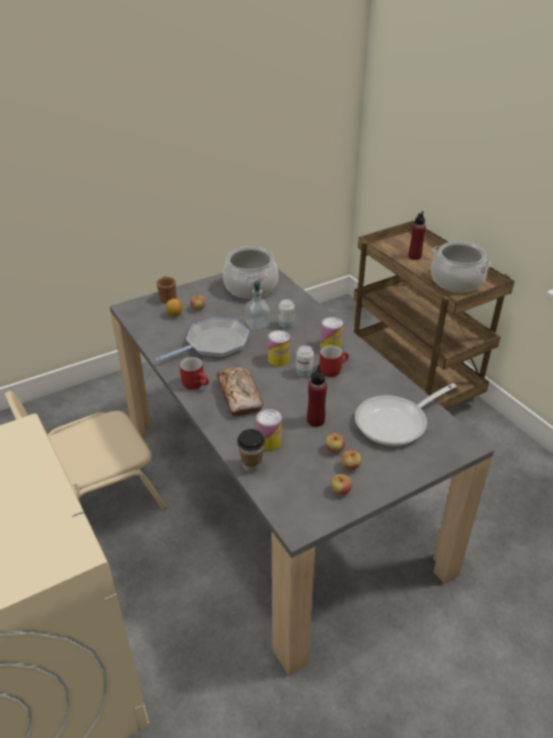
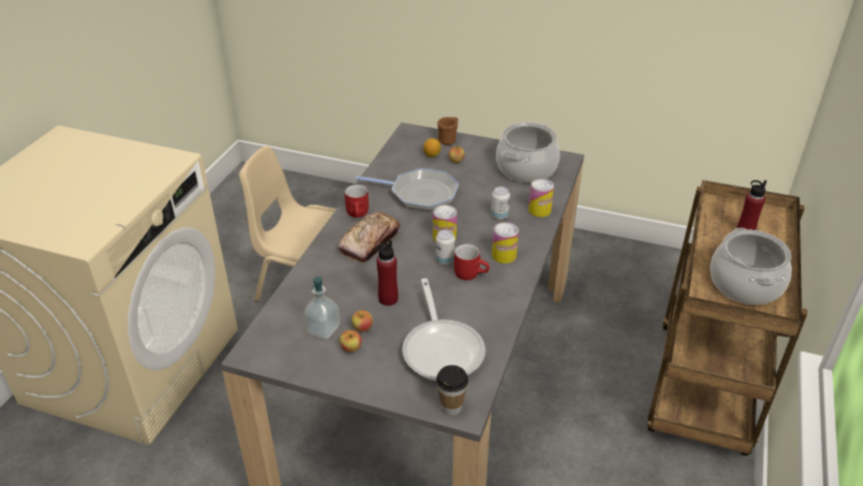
camera: 50 degrees right, 0 degrees up
cup [237,429,265,473] -> cup moved to [436,365,468,416]
soap dispenser [245,281,270,330] -> soap dispenser moved to [304,277,340,339]
can [256,409,282,451] -> can moved to [528,179,554,217]
apple [331,474,352,496] -> none
frying pan [355,383,457,446] -> frying pan turned 120 degrees counterclockwise [402,278,486,381]

